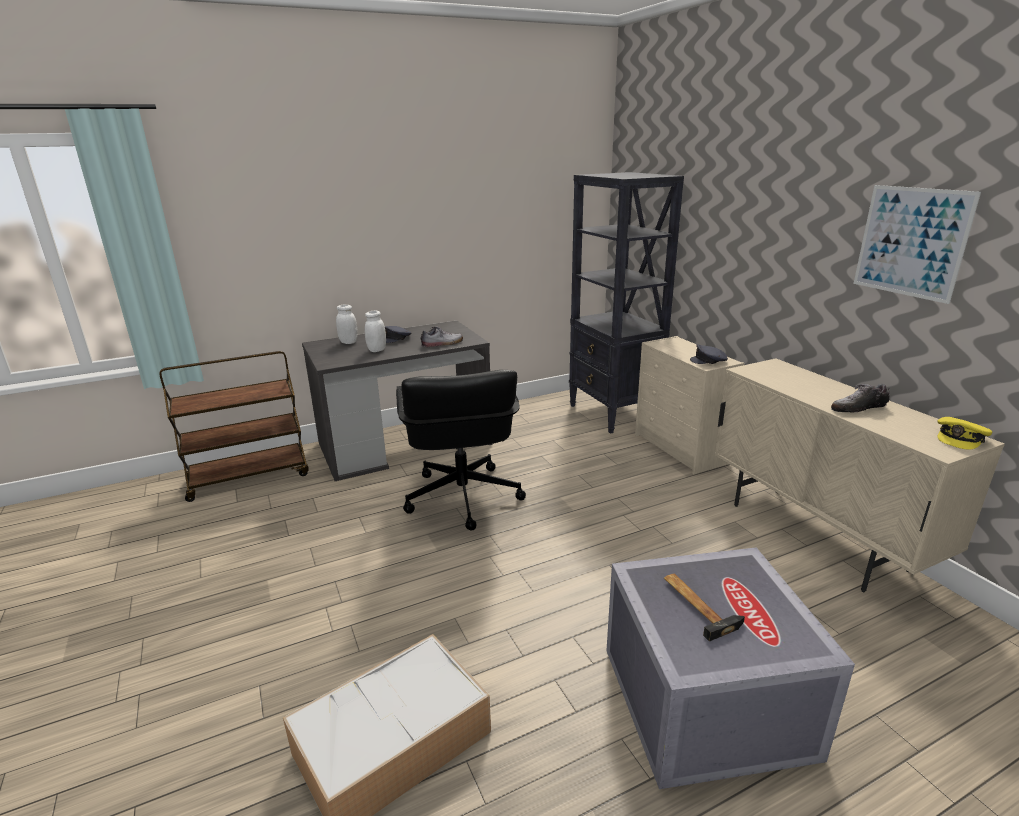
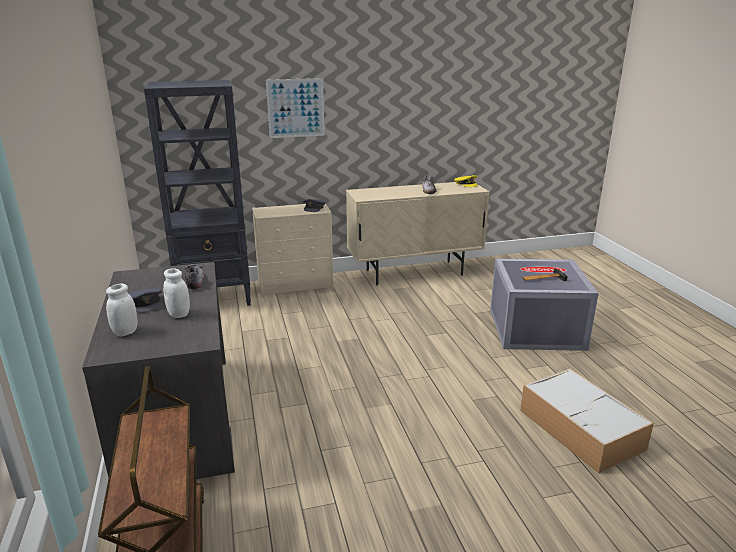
camera: 80 degrees left, 0 degrees up
black office chair [396,370,526,531] -> none
picture [853,185,981,304] -> picture moved to [266,78,325,138]

